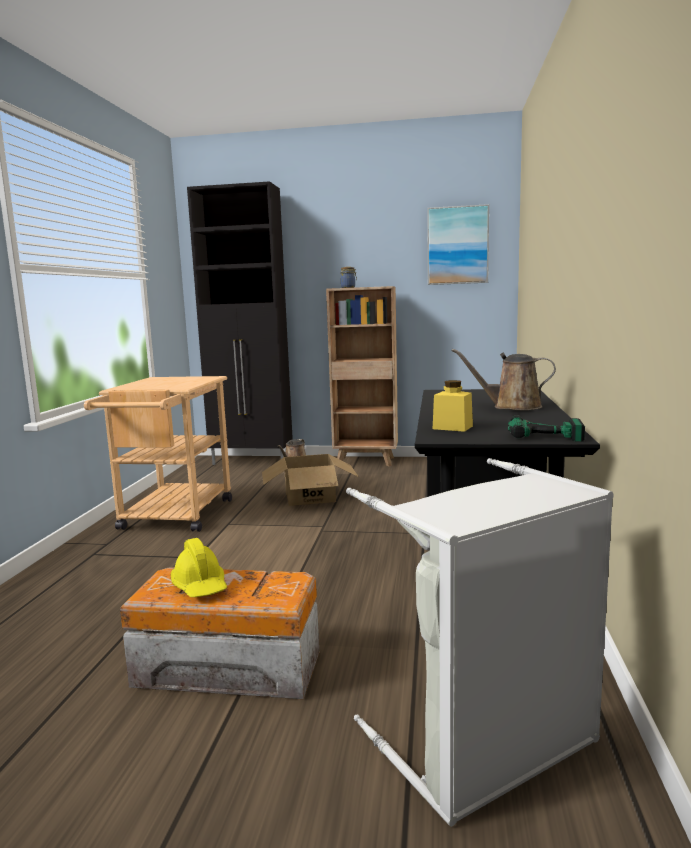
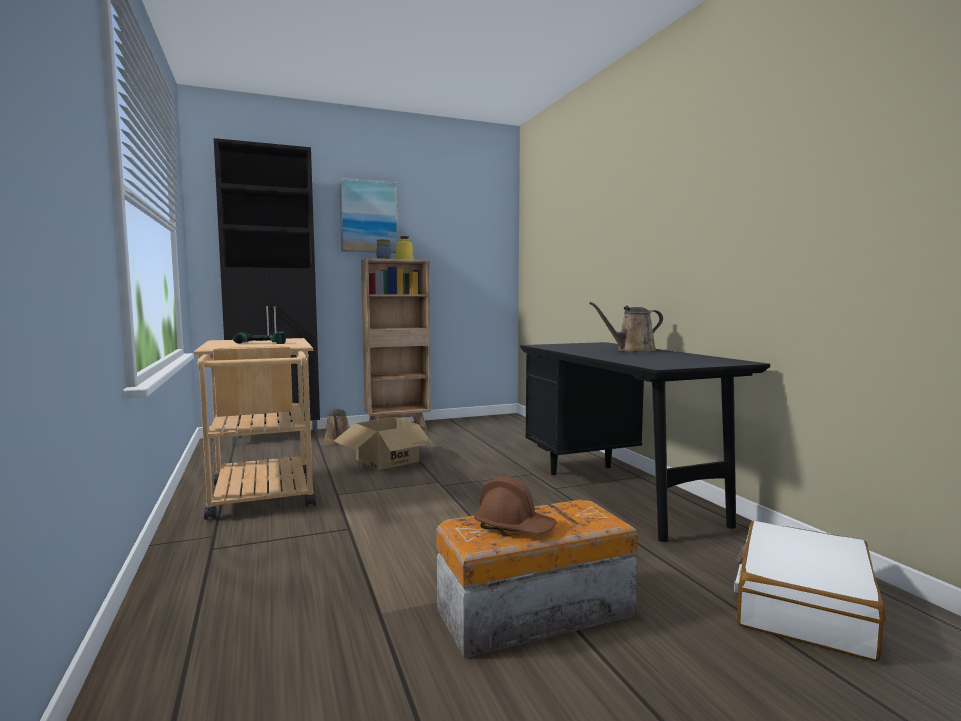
camera: 30 degrees left, 5 degrees down
yellow hard hat [171,538,227,597] -> brown hard hat [474,477,557,534]
grey laundry basket [346,458,614,827] -> white suitcase [734,521,885,662]
picture [427,204,489,285] -> picture moved to [339,178,398,253]
yellow jar [433,380,473,432] -> yellow jar moved to [396,236,414,259]
power drill [508,415,585,442] -> power drill moved to [233,332,286,344]

